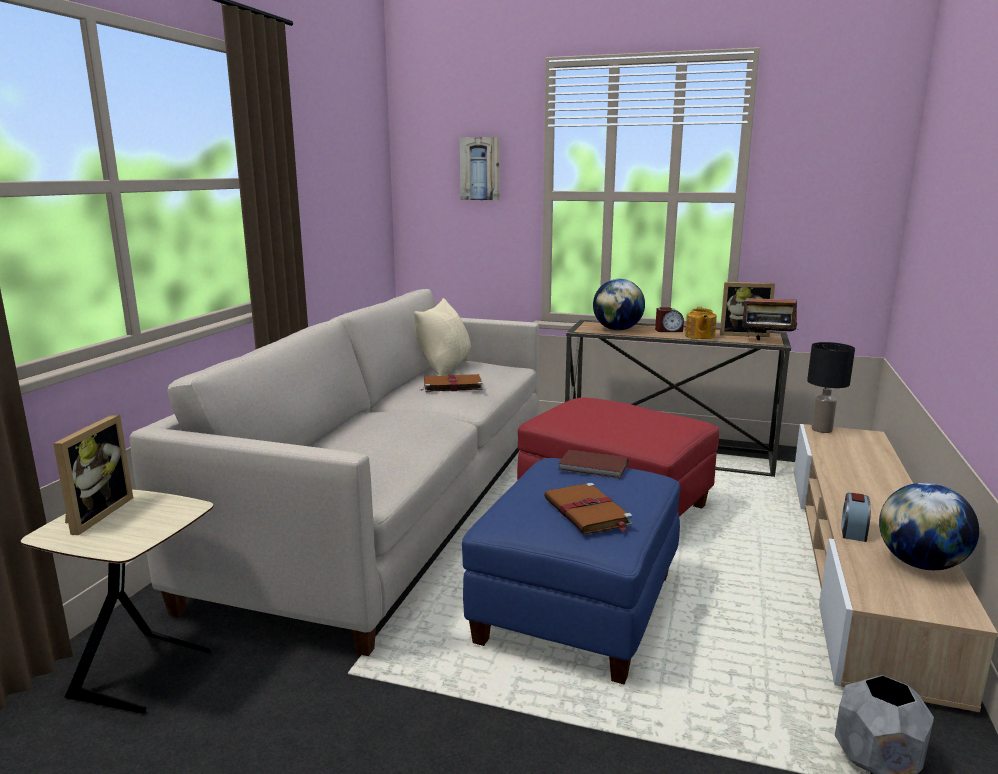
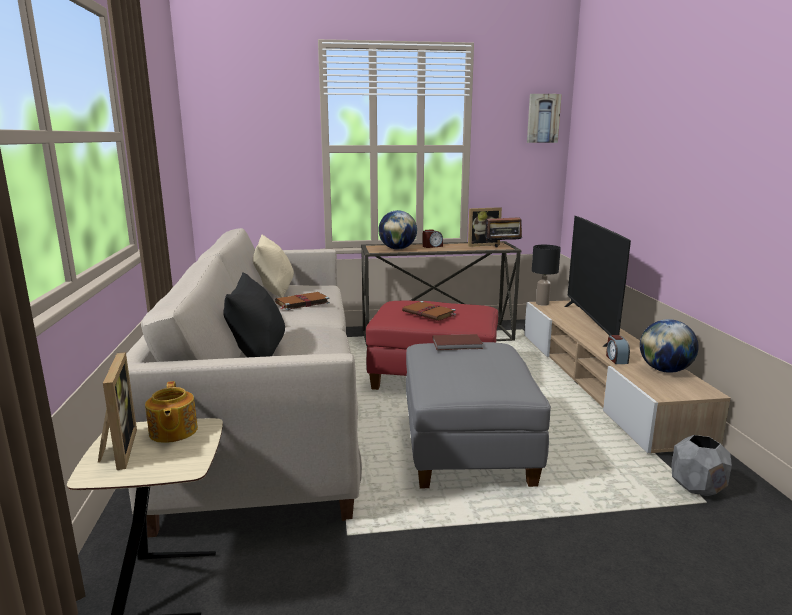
camera: 25 degrees left, 0 degrees up
picture [460,137,500,200] -> picture moved to [527,94,562,143]
blue ottoman [462,458,680,685] -> grey ottoman [406,342,551,488]
brown book [544,483,633,534] -> brown book moved to [402,301,456,321]
teapot [685,307,717,339] -> teapot moved to [145,381,198,443]
none -> black pillow [223,272,285,357]
none -> television [564,216,631,347]

